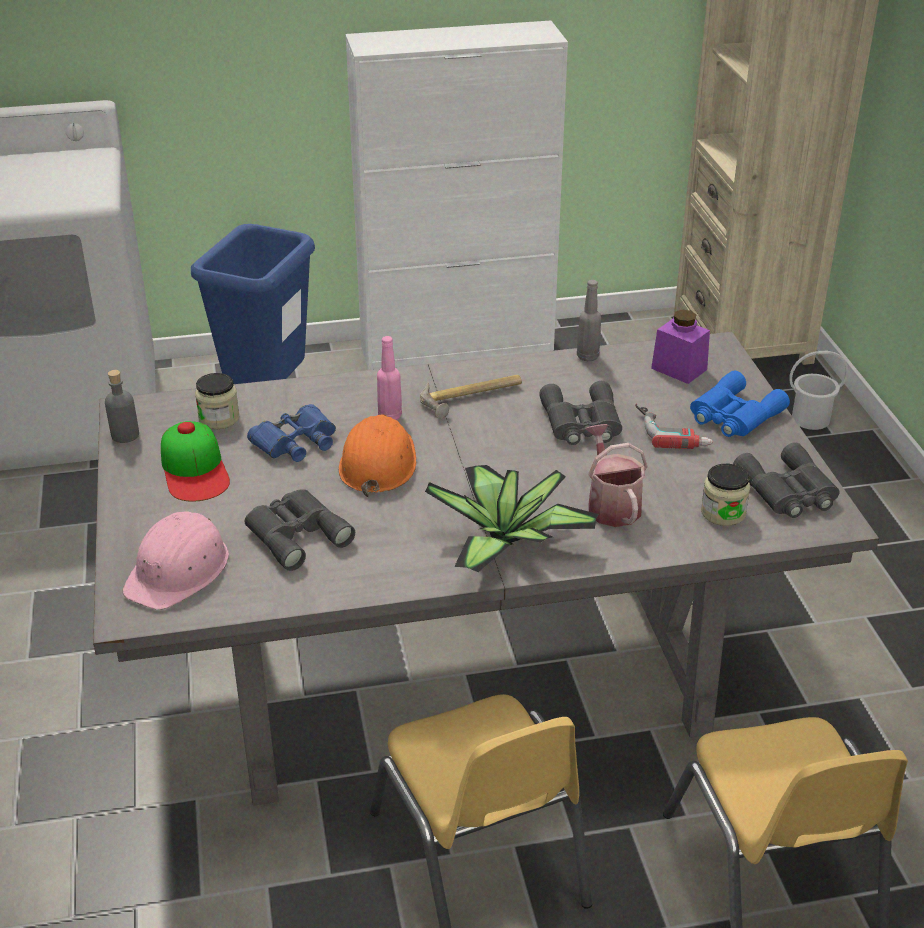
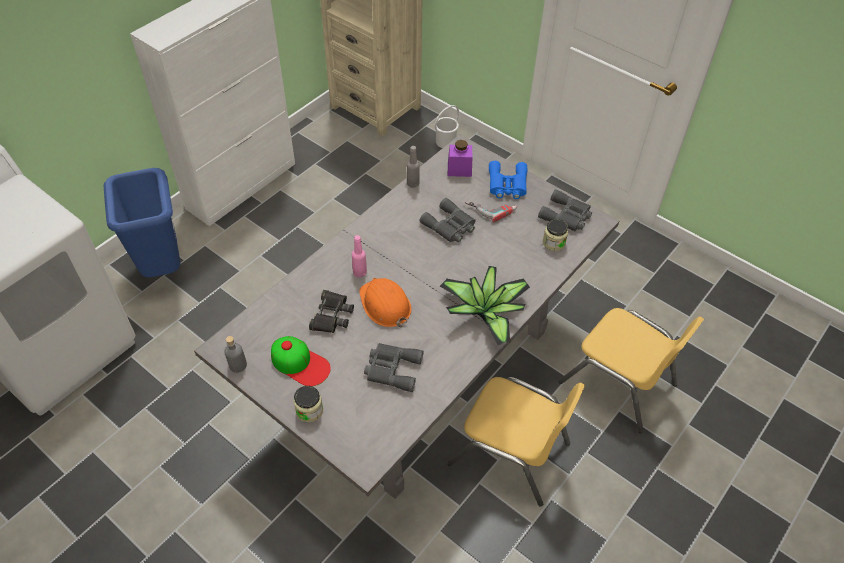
camera: 40 degrees left, 15 degrees up
pink hard hat [122,511,229,610] -> none
jar [195,373,240,429] -> jar moved to [293,386,323,422]
blue binoculars [247,404,336,462] -> black binoculars [309,290,354,333]
hammer [420,374,522,419] -> none
watering can [586,424,648,527] -> none

